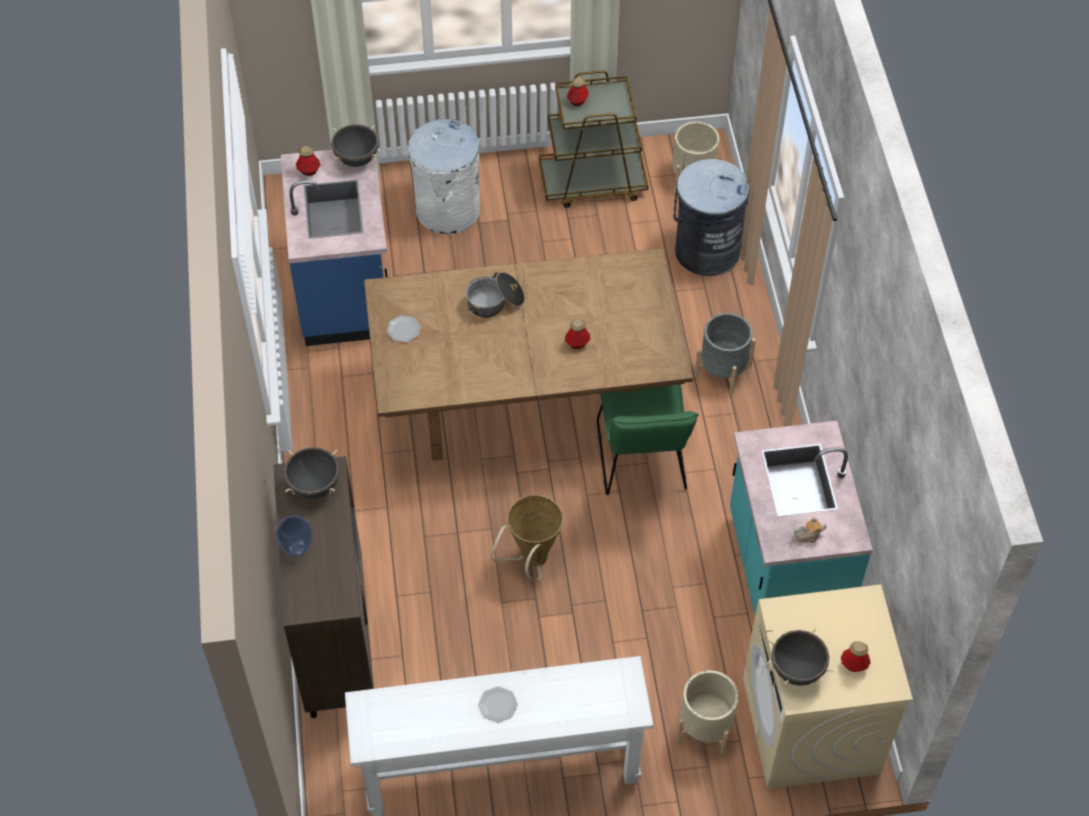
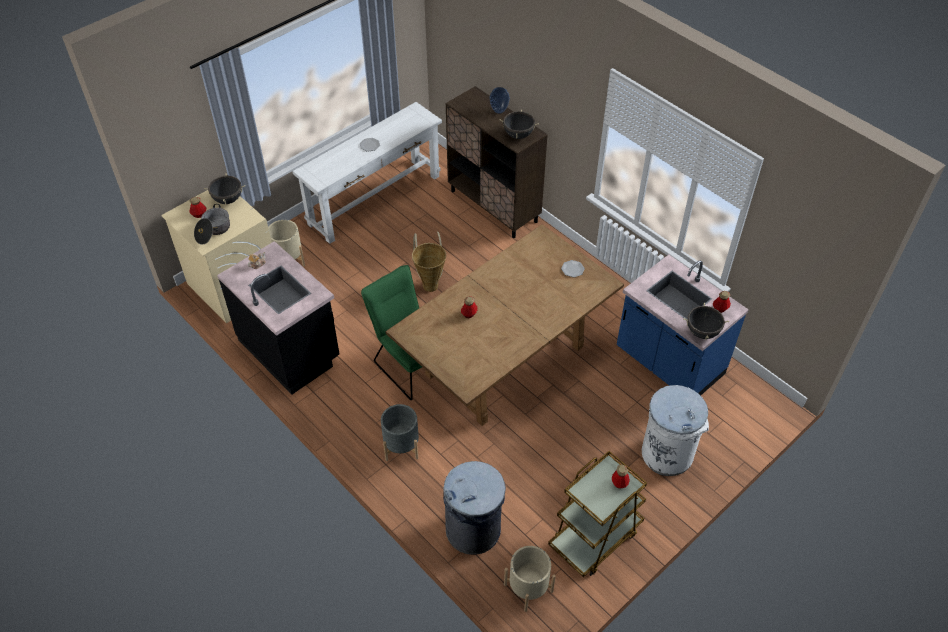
camera: 145 degrees right, 5 degrees down
cooking pot [466,272,525,318] -> cooking pot moved to [194,204,230,245]
turquoise counter [730,421,873,615] -> black counter [217,241,339,394]

